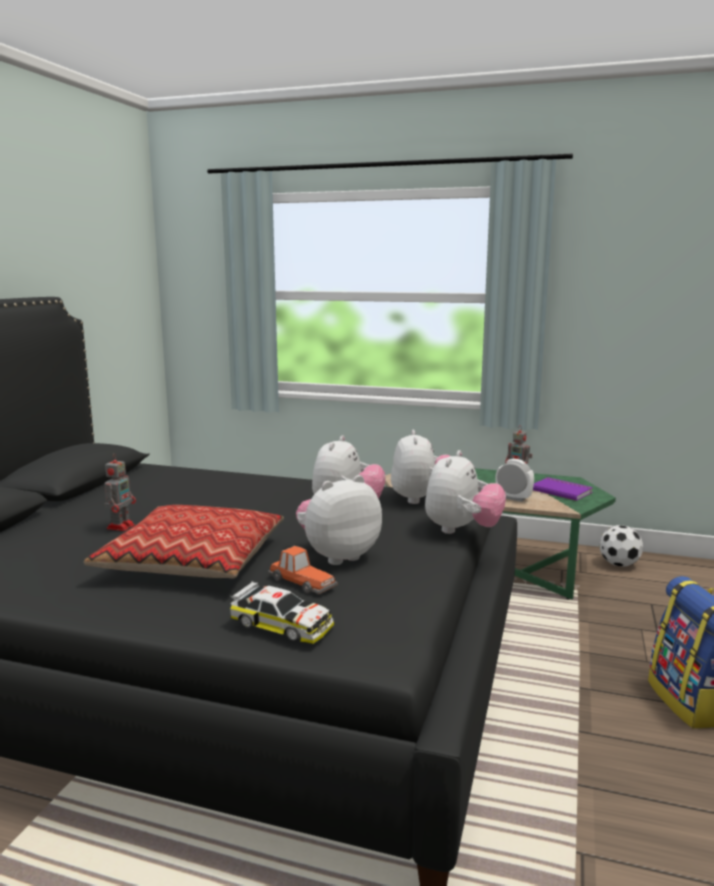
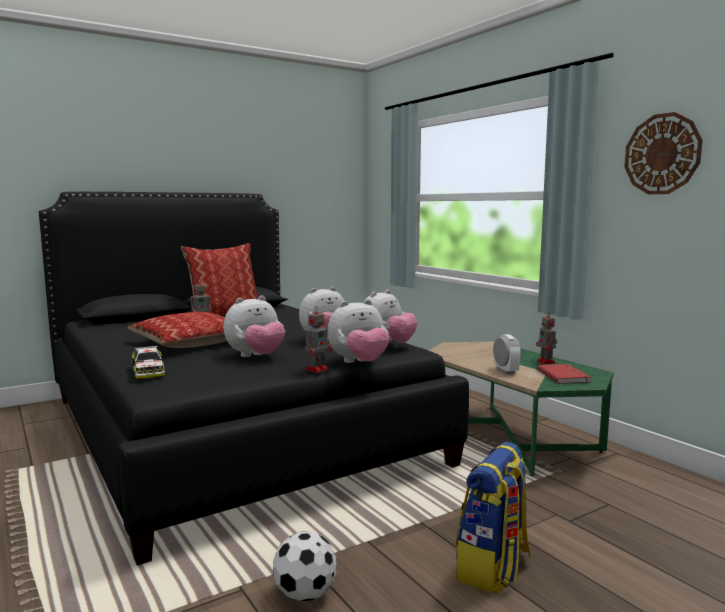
camera: 40 degrees right, 5 degrees down
toy car [269,546,338,594] -> none
plush toy [296,475,382,565] -> plush toy turned 135 degrees clockwise [224,296,285,357]
purple book [533,477,593,501] -> red book [537,364,591,383]
football [599,525,643,567] -> football moved to [273,531,337,602]
none -> pillow [181,243,258,315]
none -> toy robot [305,306,331,373]
none -> wall clock [624,112,702,194]

